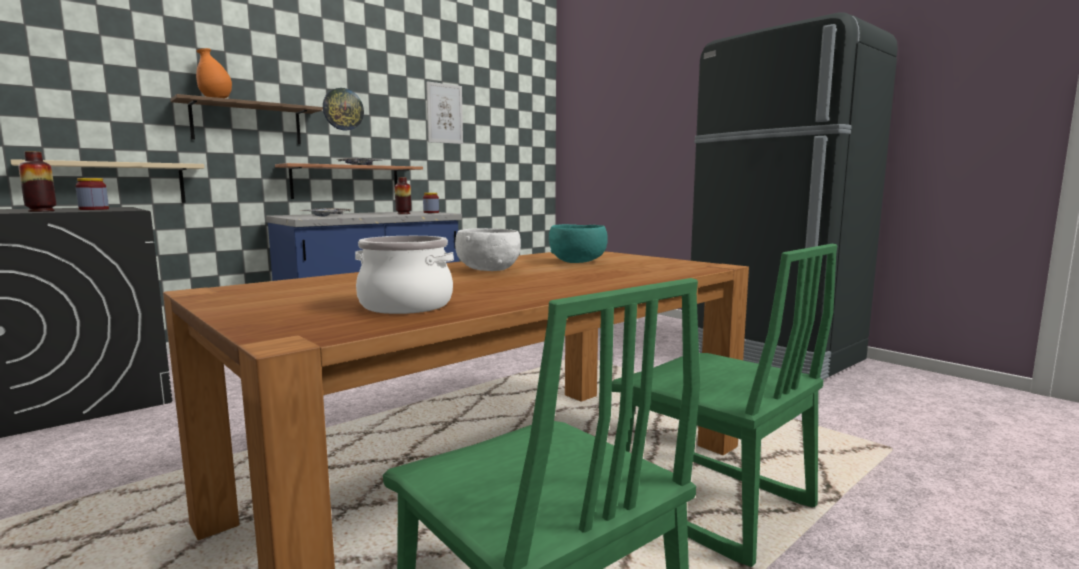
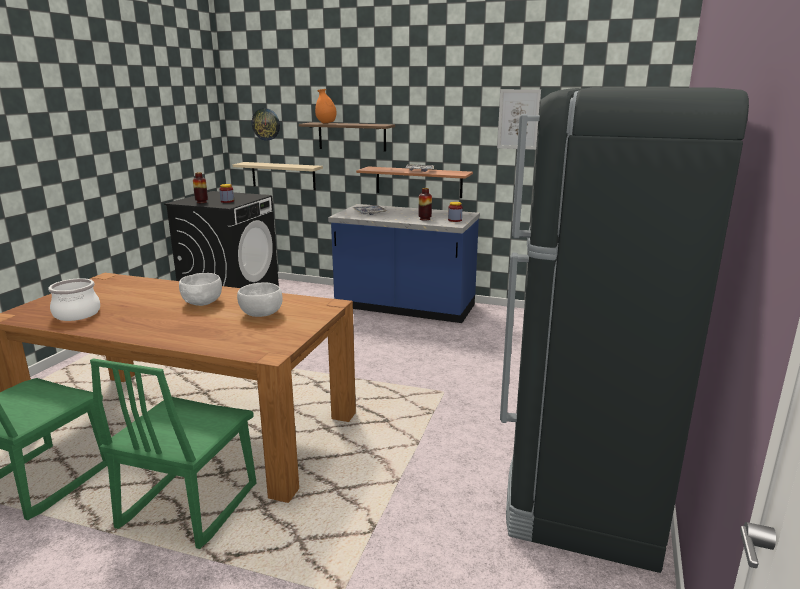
camera: 60 degrees right, 10 degrees up
wall clock [323,88,364,131] -> wall clock moved to [252,108,280,141]
turquoise bowl [549,224,608,263] -> white bowl [237,282,283,317]

